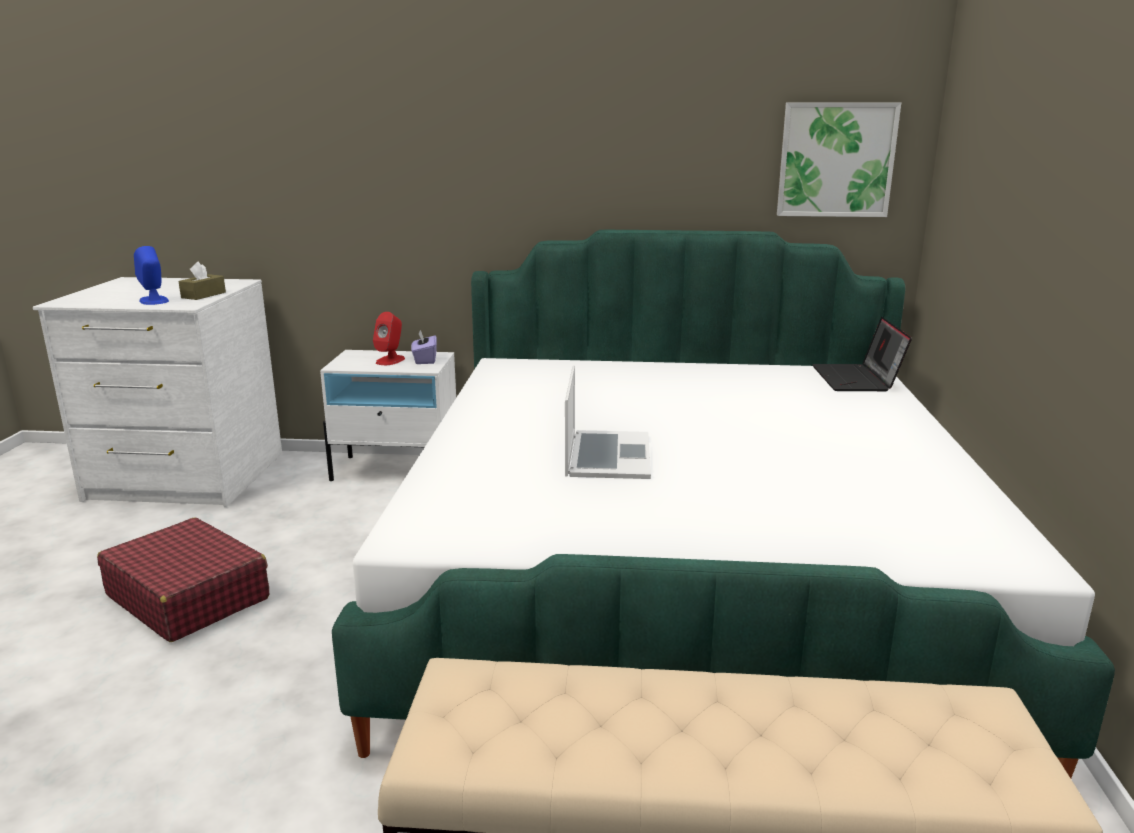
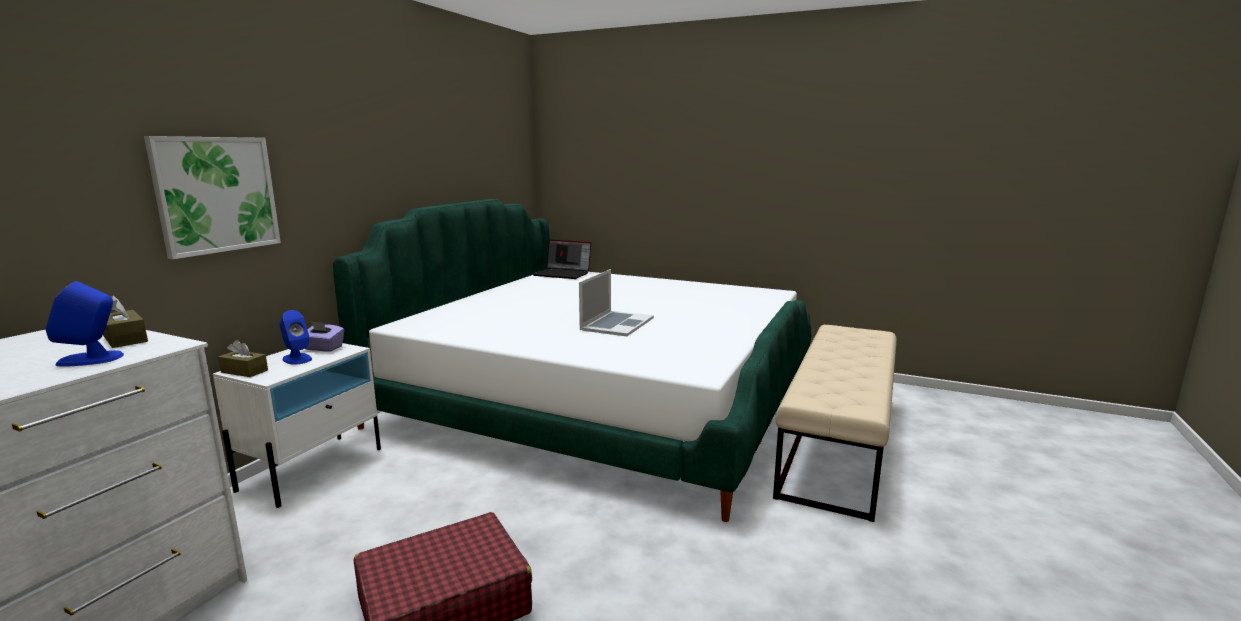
camera: 70 degrees left, 5 degrees down
red speaker [373,312,405,365] -> blue speaker [279,310,312,365]
laptop [565,365,651,479] -> laptop turned 90 degrees clockwise [579,269,654,336]
picture [777,102,901,217] -> picture moved to [144,136,281,259]
none -> brown tissue box [218,340,268,377]

